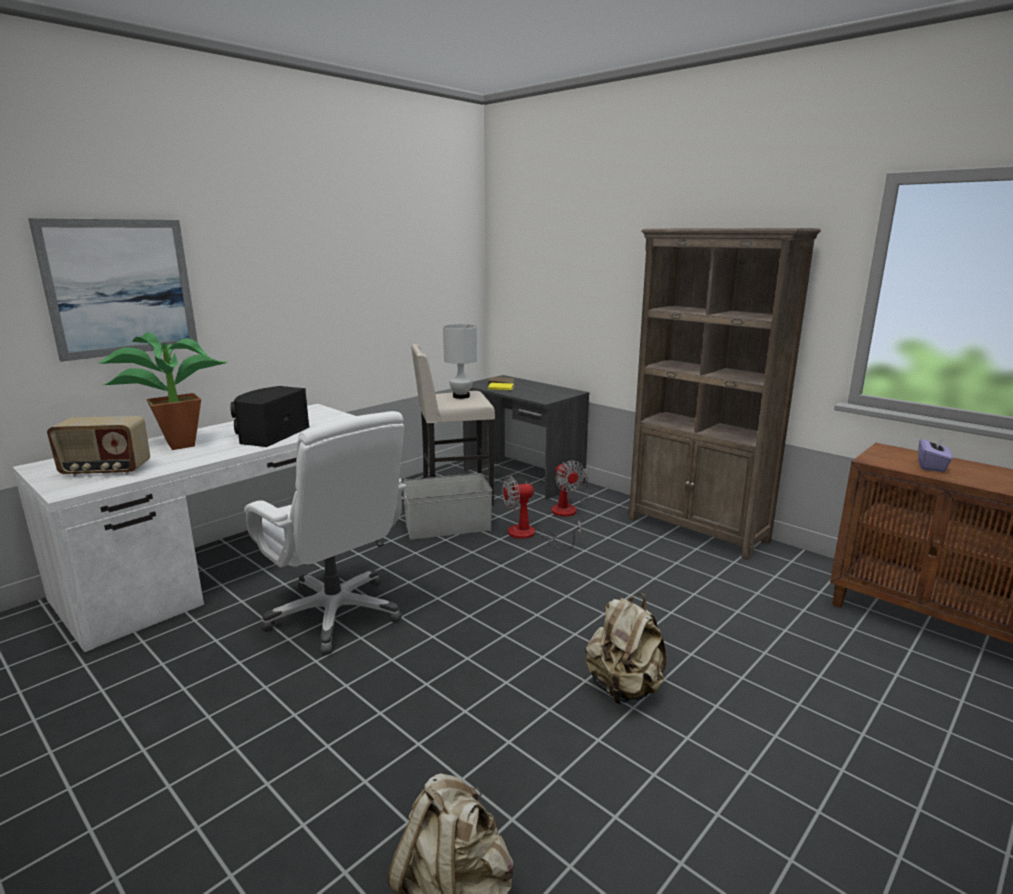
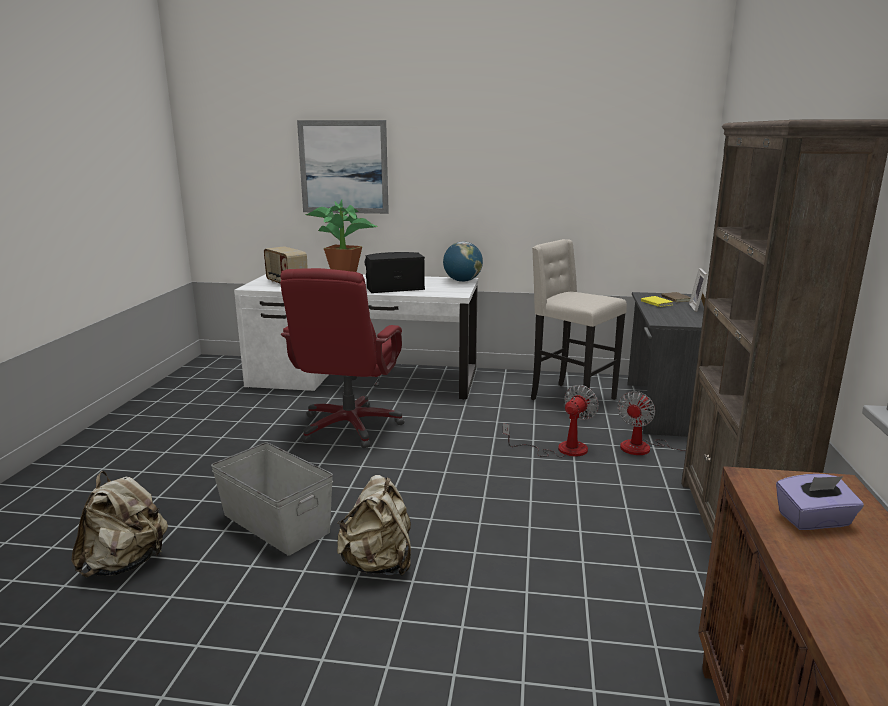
camera: 55 degrees right, 0 degrees up
white office chair [244,411,406,655] -> red office chair [280,268,404,448]
grey storage box [403,473,493,540] -> grey storage box moved to [211,442,333,556]
white table lamp [443,324,477,399] -> none
fan [502,476,582,549] -> fan turned 90 degrees clockwise [503,385,599,458]
none -> globe [443,242,483,282]
none -> picture frame [689,268,708,312]

